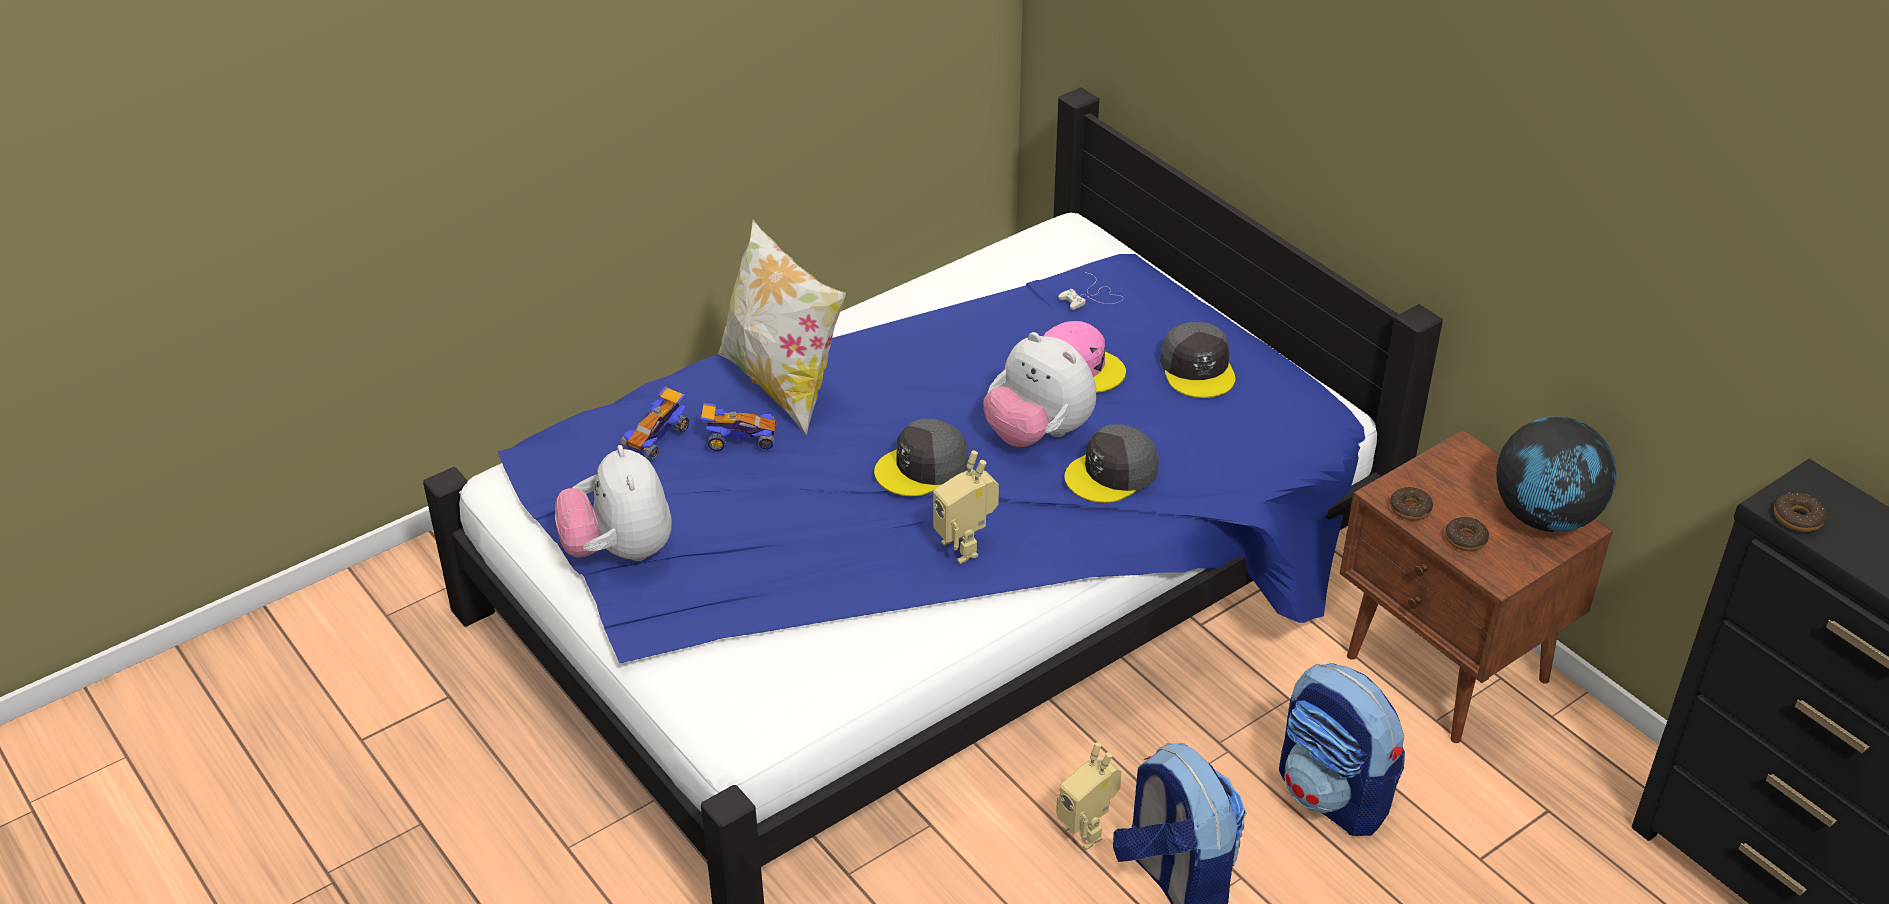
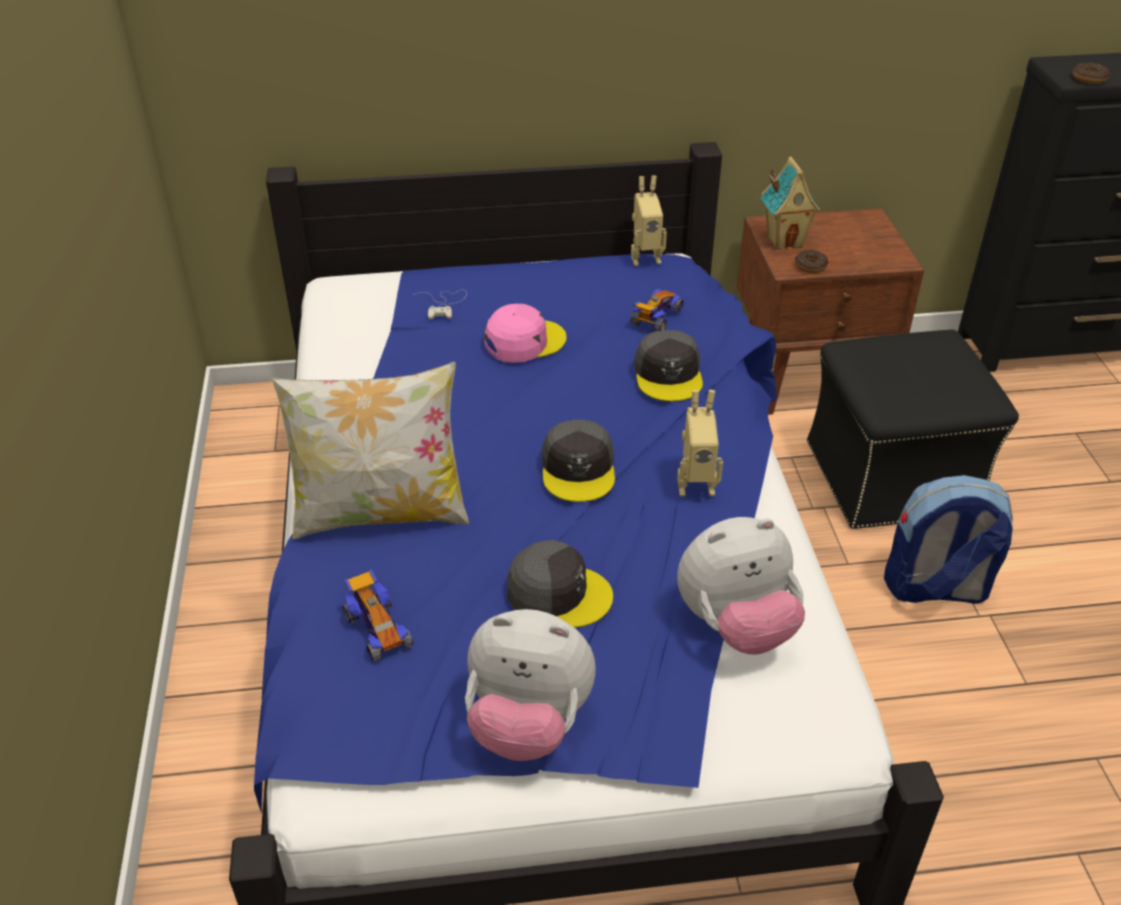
camera: 60 degrees left, 0 degrees up
toy car [701,403,777,451] -> toy car moved to [630,289,684,331]
plush toy [983,332,1096,447] -> plush toy moved to [677,517,805,655]
toy robot [1056,742,1122,850] -> toy robot moved to [631,175,667,266]
grey cap [1160,322,1235,398] -> grey cap moved to [507,540,613,628]
backpack [1279,663,1405,836] -> black ottoman [807,330,1019,529]
donut [1445,517,1489,551] -> none
globe [1496,417,1617,532] -> none
none -> toy house [760,156,821,250]

